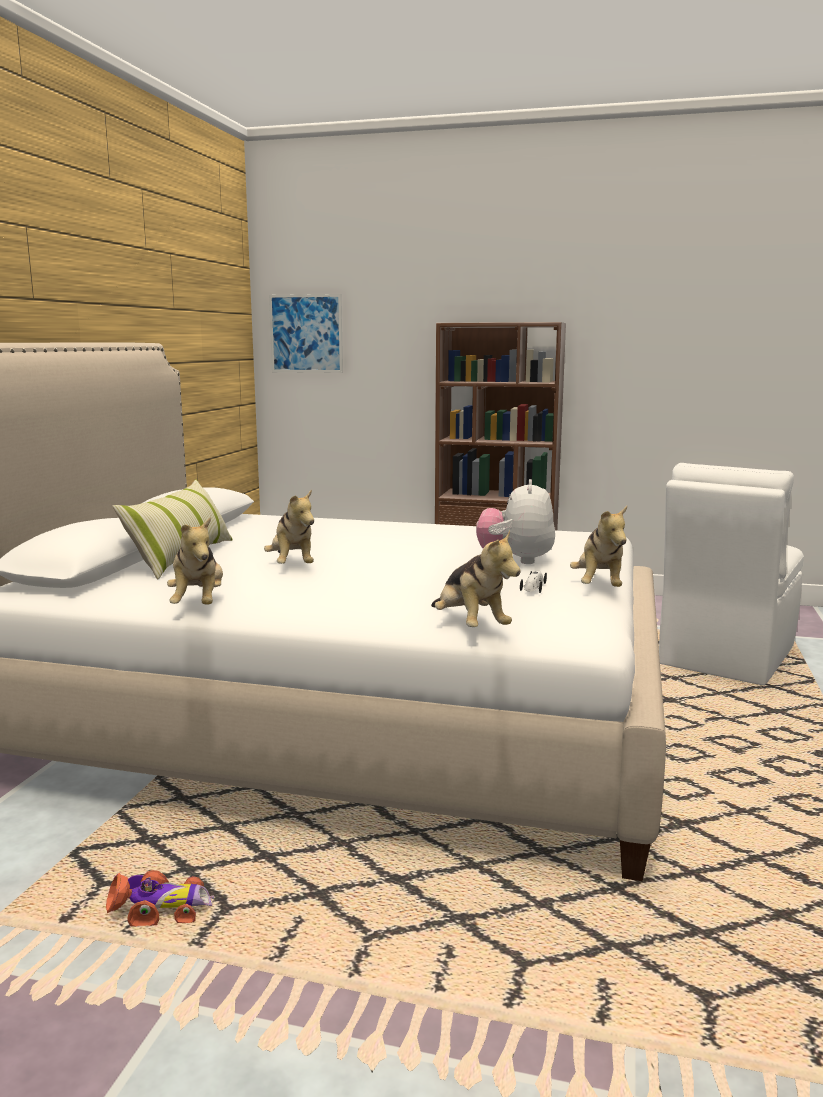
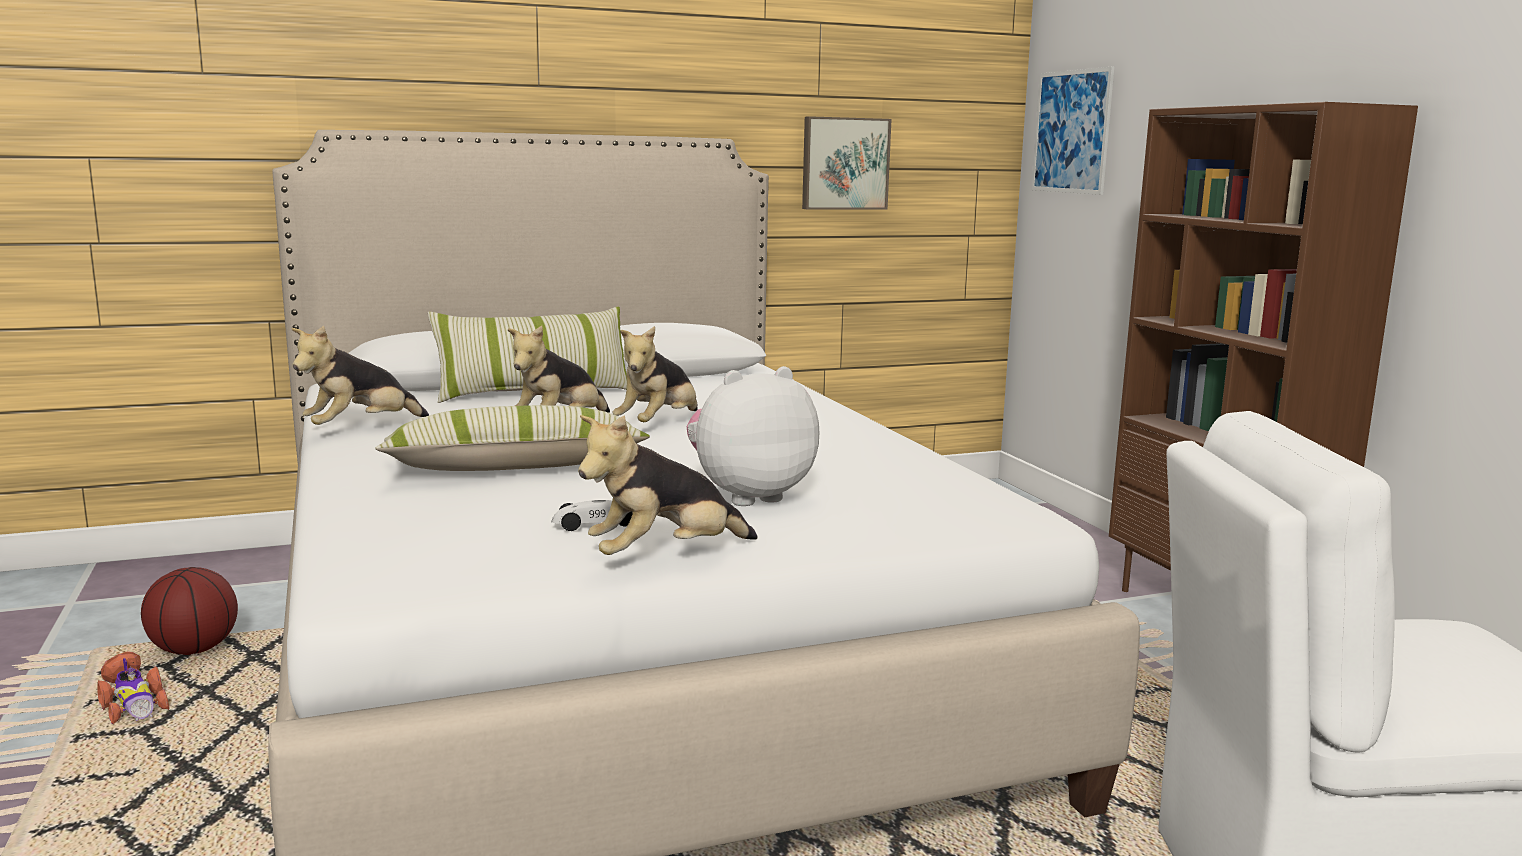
camera: 55 degrees right, 0 degrees up
plush toy [431,530,521,627] -> plush toy moved to [612,326,698,422]
none -> basketball [141,567,238,655]
none -> pillow [376,405,650,471]
none -> picture [802,116,892,209]

